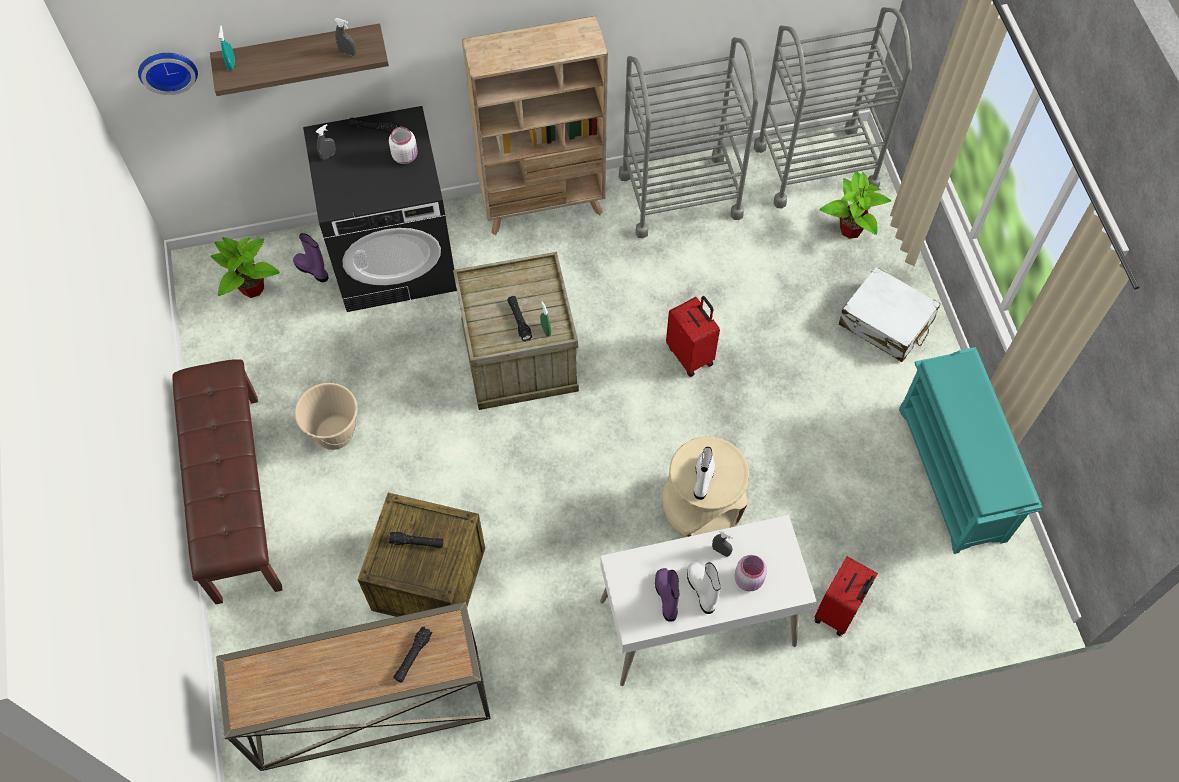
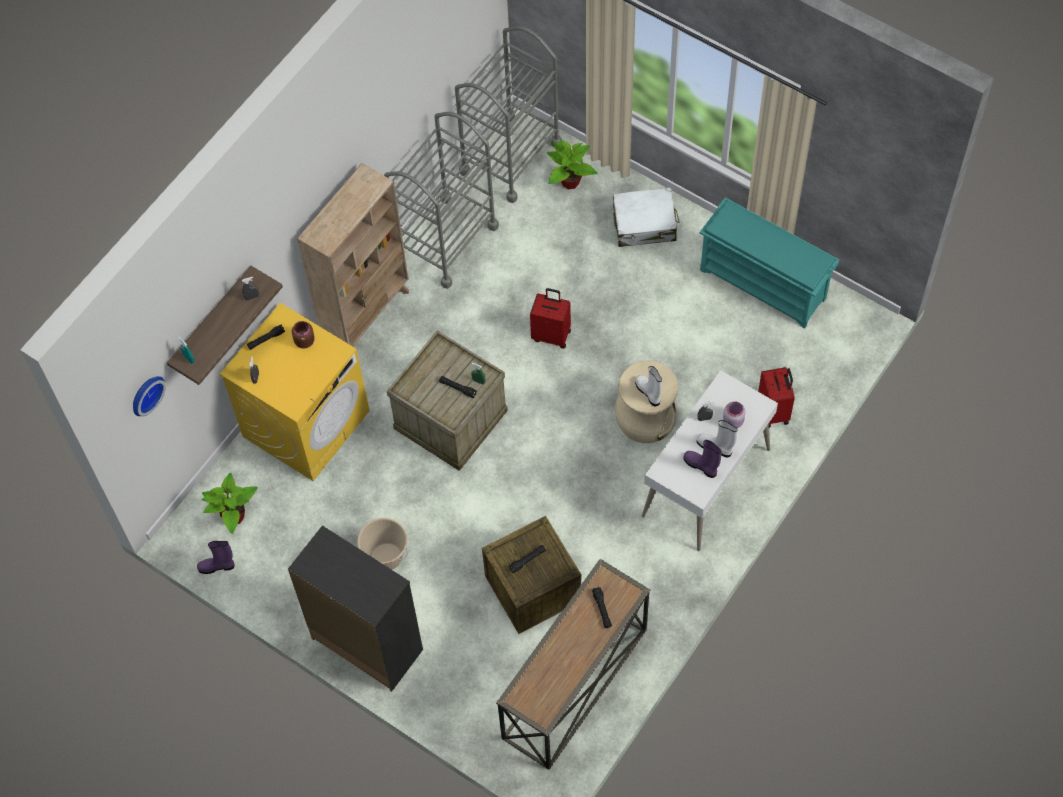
camera: 40 degrees left, 0 degrees up
brown bench [172,359,283,604] -> black dresser [288,525,423,692]
purple boot [293,233,329,282] -> purple boot moved to [197,541,235,574]
black washing machine [303,106,457,312] -> yellow washing machine [220,303,370,481]
white jar [389,127,418,164] -> brown jar [292,321,315,348]

